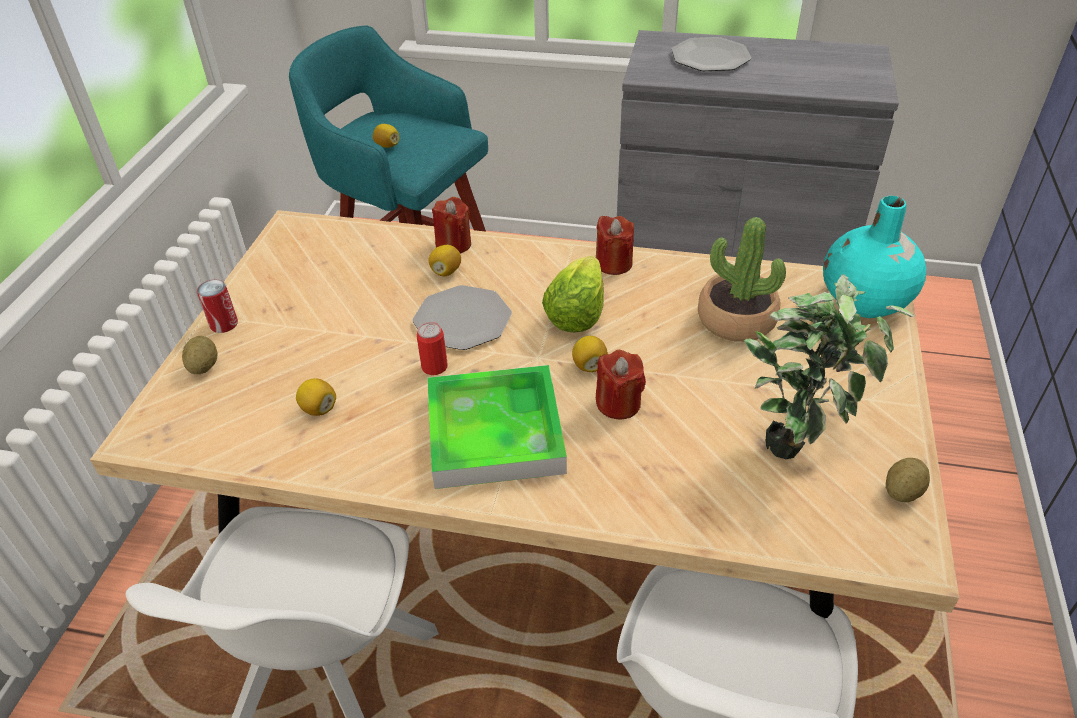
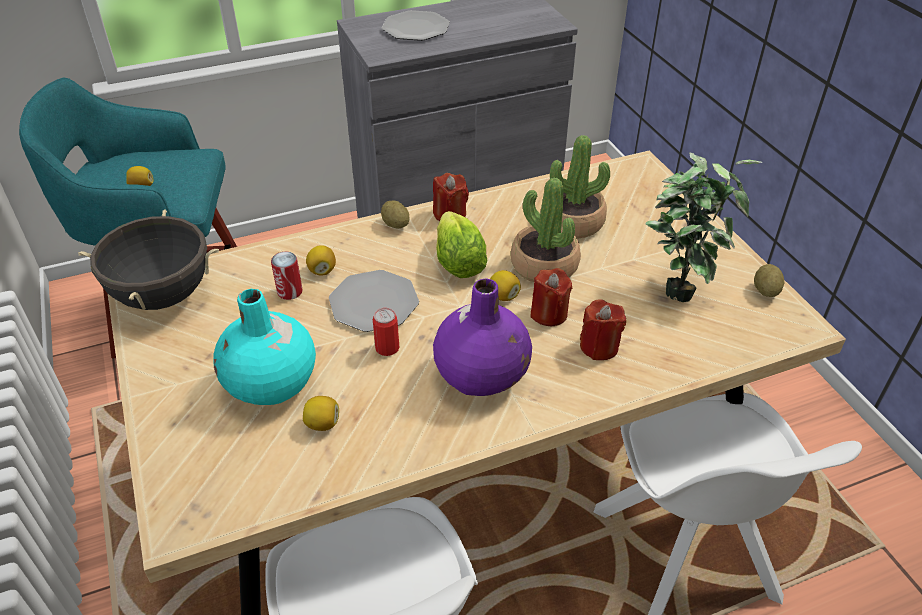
camera: 35 degrees left, 0 degrees up
potato [182,336,218,374] -> potato moved to [381,201,410,229]
can [197,280,238,333] -> can moved to [271,252,303,300]
tray [427,365,567,489] -> purple vase [433,278,532,396]
red candle [432,197,471,254] -> red candle moved to [580,300,626,360]
turquoise vase [823,196,926,318] -> turquoise vase moved to [214,289,316,405]
none -> black cooking pot [78,210,219,310]
none -> potted plant [511,178,581,282]

